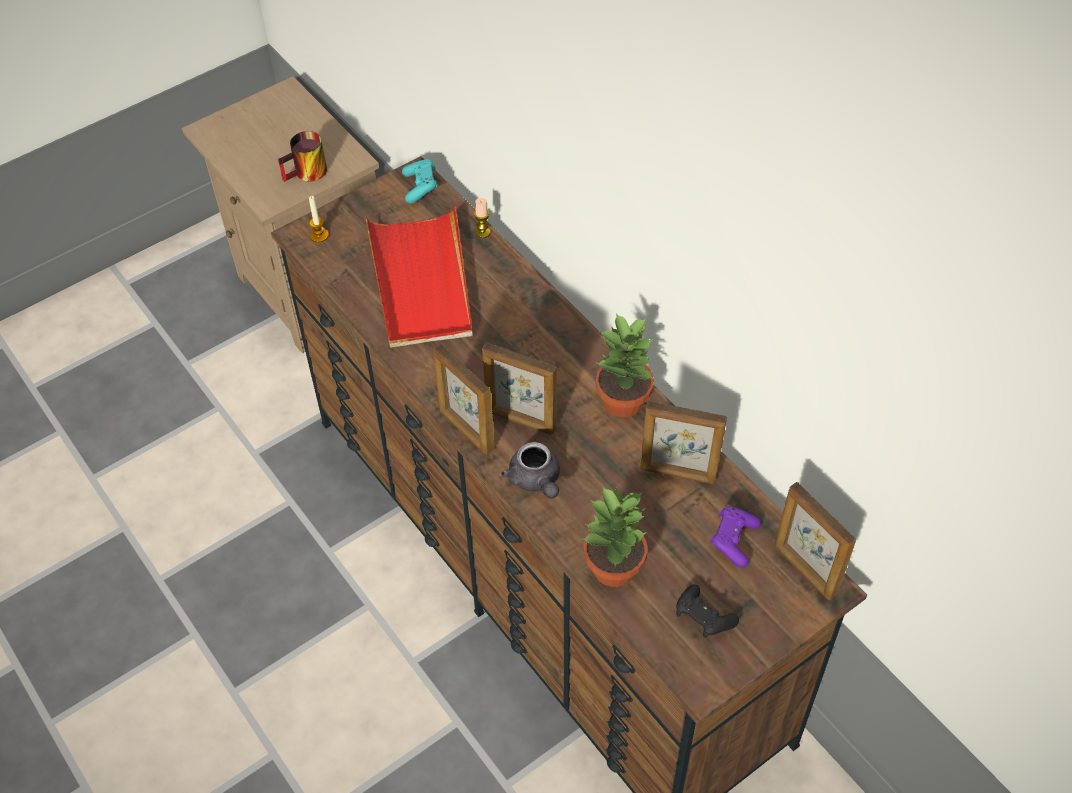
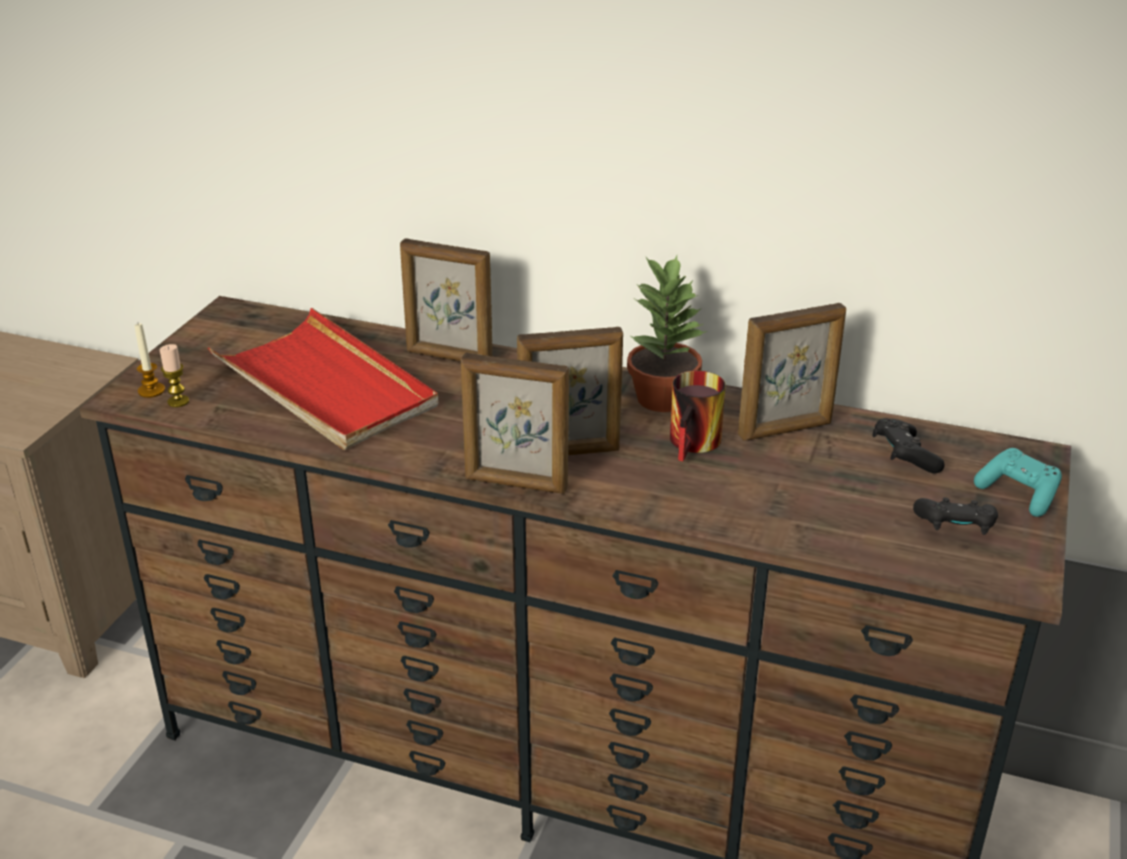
camera: 35 degrees left, 20 degrees down
mug [278,131,327,182] -> mug moved to [670,371,726,461]
turquoise game controller [402,159,438,204] -> turquoise game controller moved to [974,448,1062,517]
candle [474,198,490,238] -> candle moved to [160,344,189,407]
grey teapot [501,442,560,498] -> none
potted plant [583,487,647,587] -> none
purple game controller [710,507,761,568] -> black game controller [872,418,945,474]
picture frame [775,482,856,600] -> picture frame moved to [400,238,493,361]

